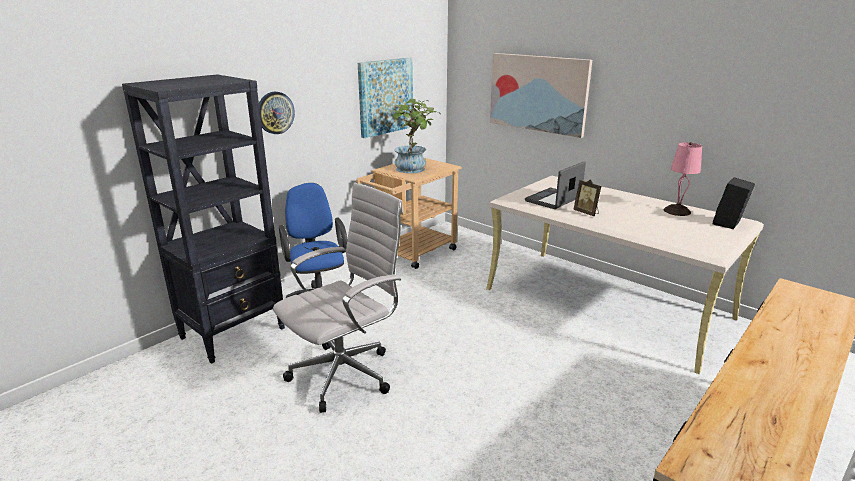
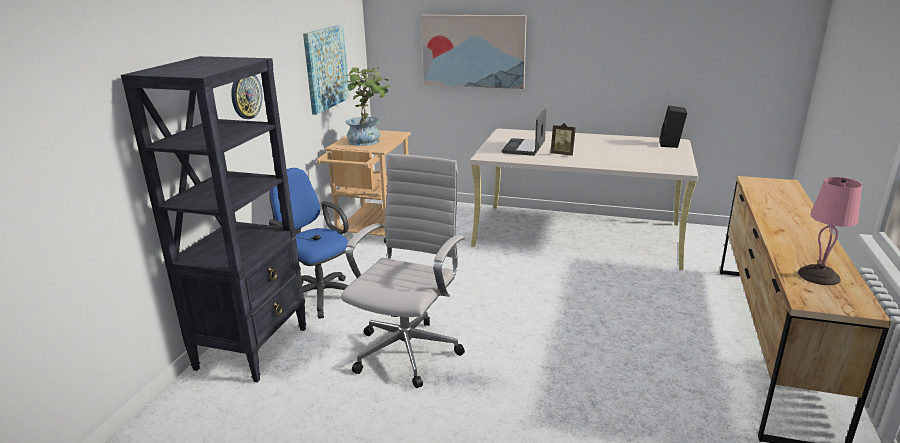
camera: 25 degrees left, 0 degrees up
pink table lamp [664,142,702,216] -> pink table lamp moved to [798,177,862,285]

